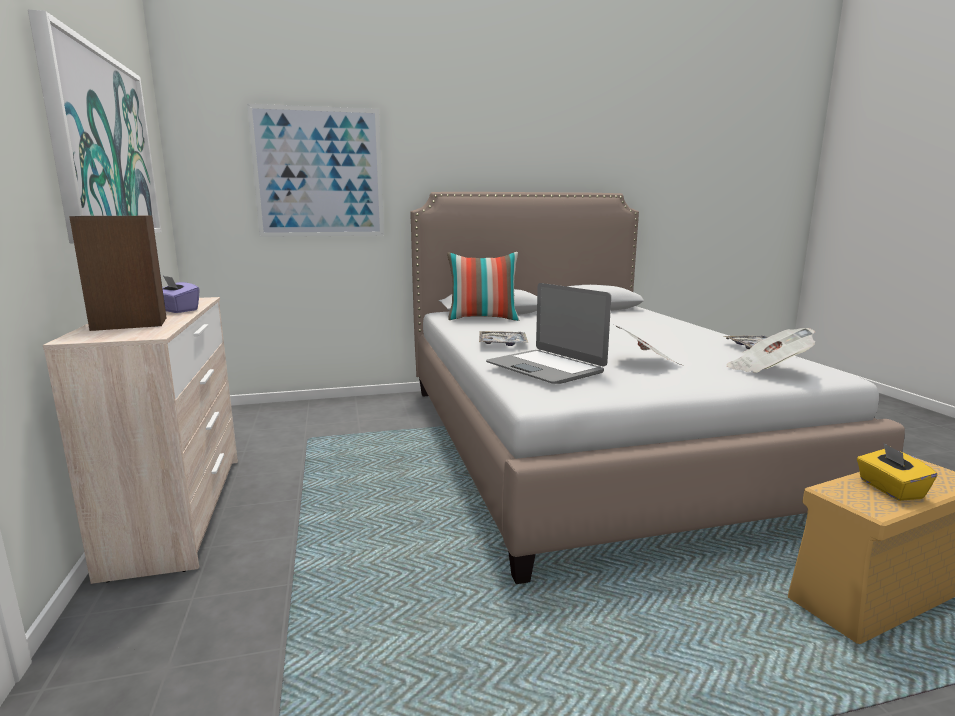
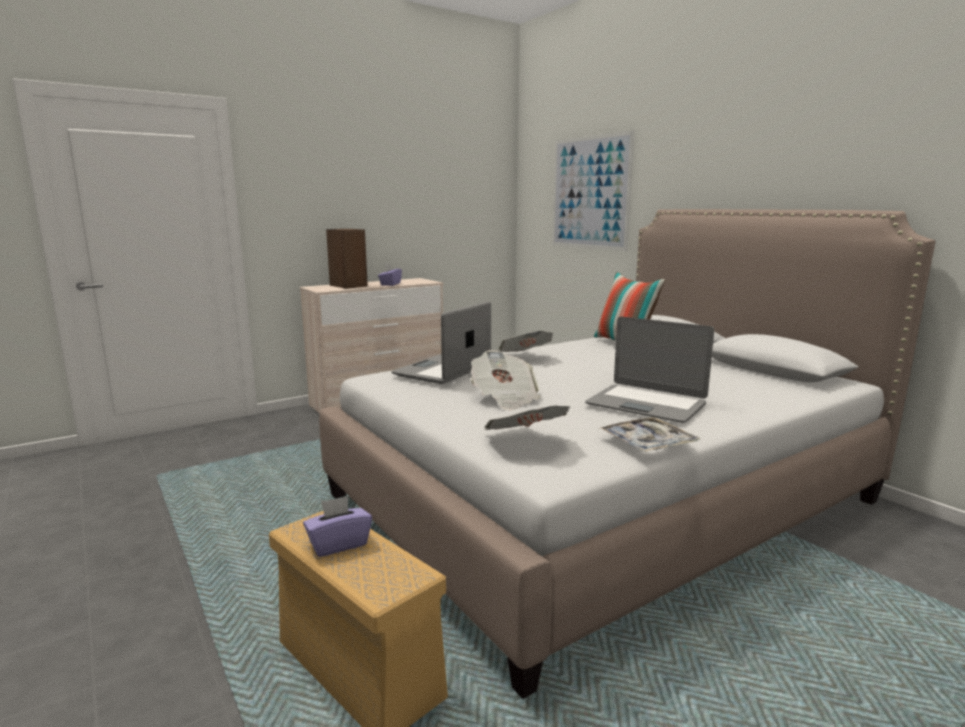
camera: 70 degrees right, 0 degrees up
picture [28,9,162,243] -> none
tray [479,331,528,346] -> newspaper [499,331,553,352]
yellow tissue box [857,443,937,501] -> purple tissue box [303,496,372,557]
none -> laptop [585,317,714,423]

